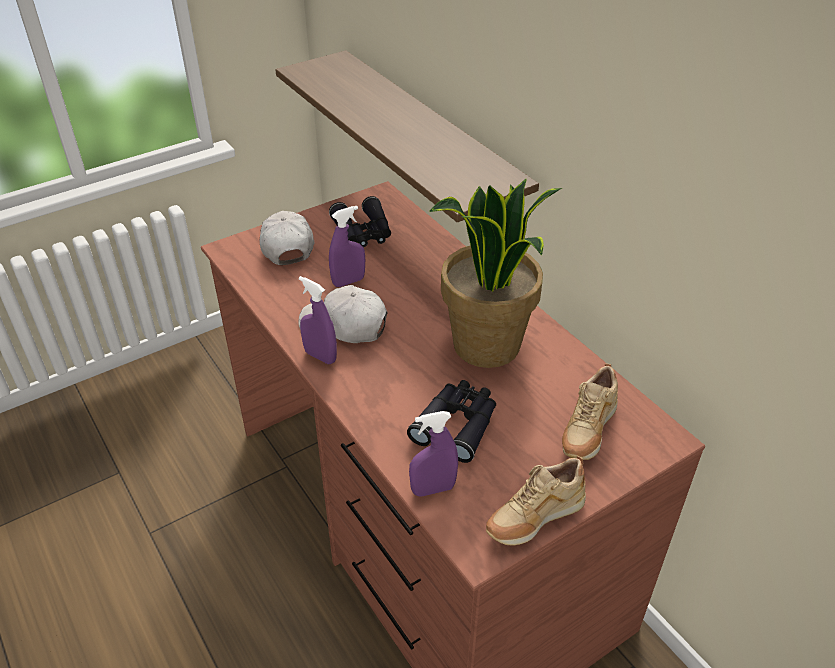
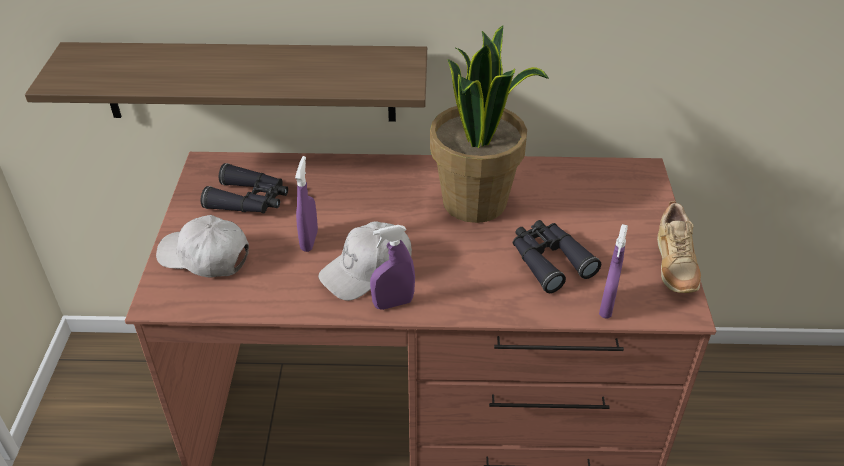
camera: 55 degrees left, 0 degrees up
beige shoe [562,364,618,460] -> none

